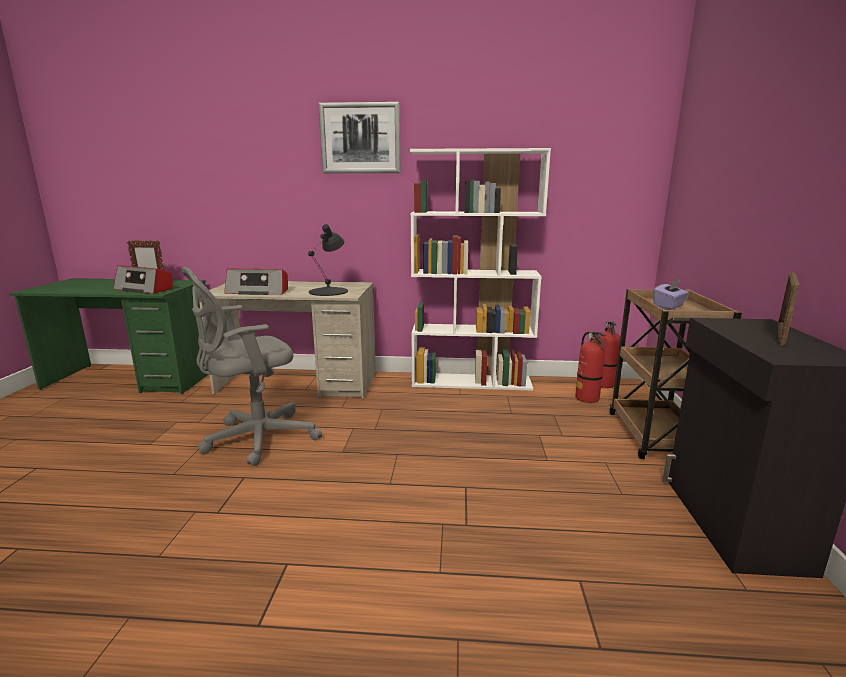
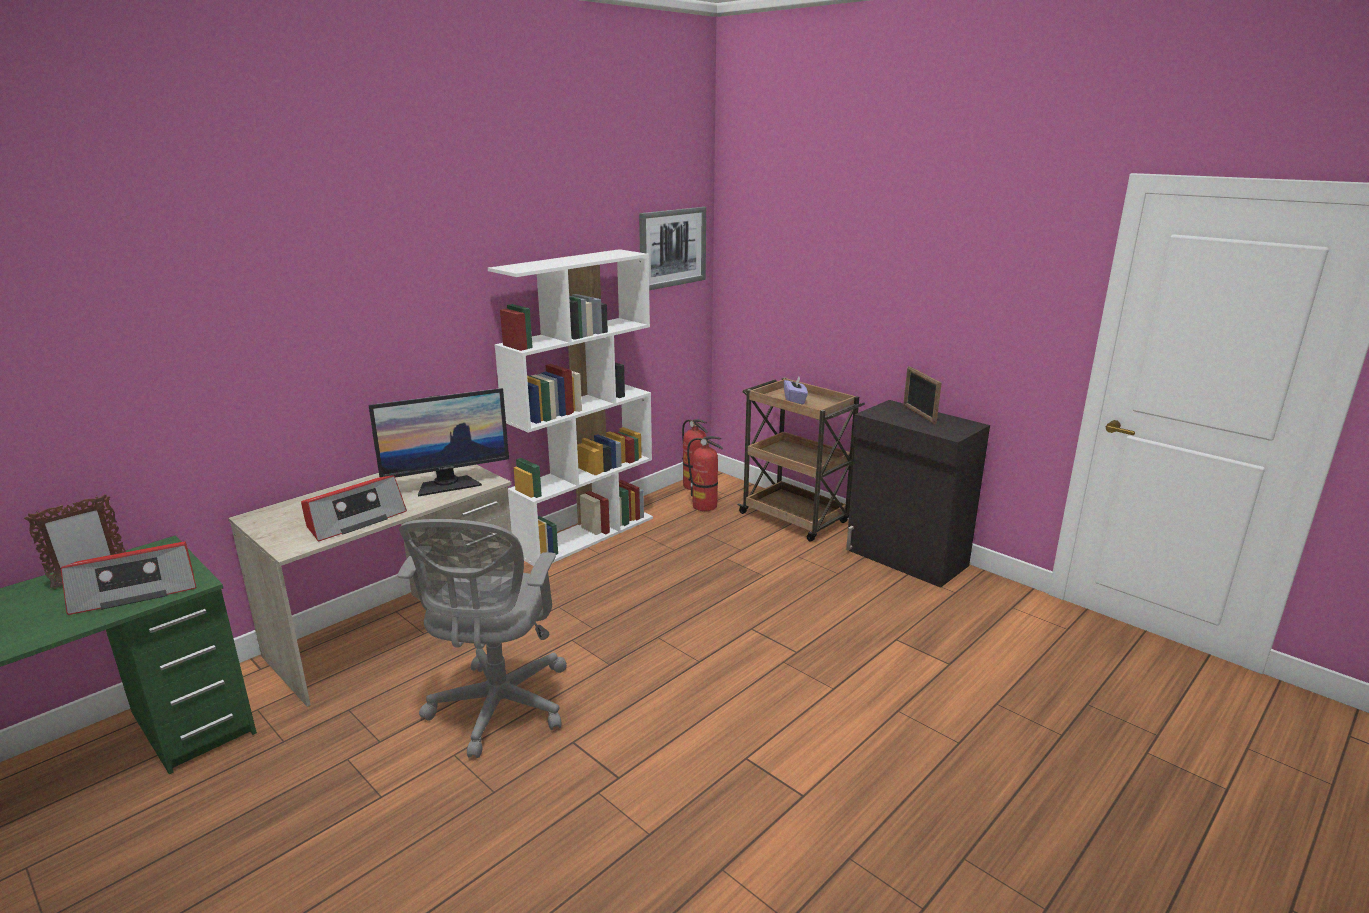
camera: 50 degrees left, 5 degrees up
black table lamp [308,224,348,296] -> monitor [369,388,509,496]
picture [318,102,401,173] -> picture moved to [639,207,706,290]

